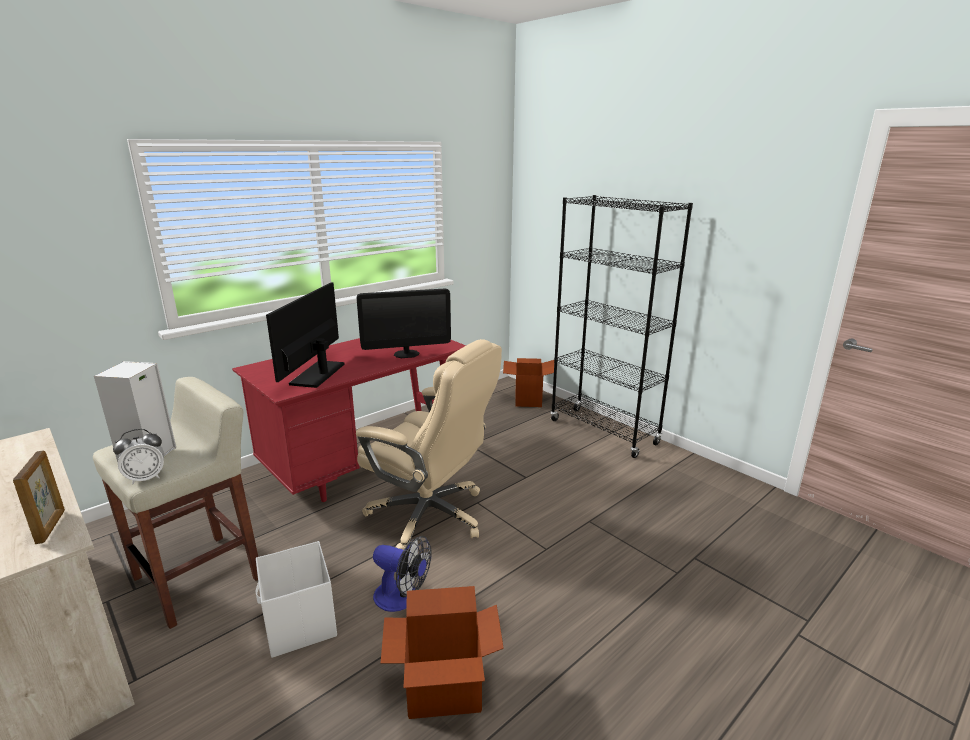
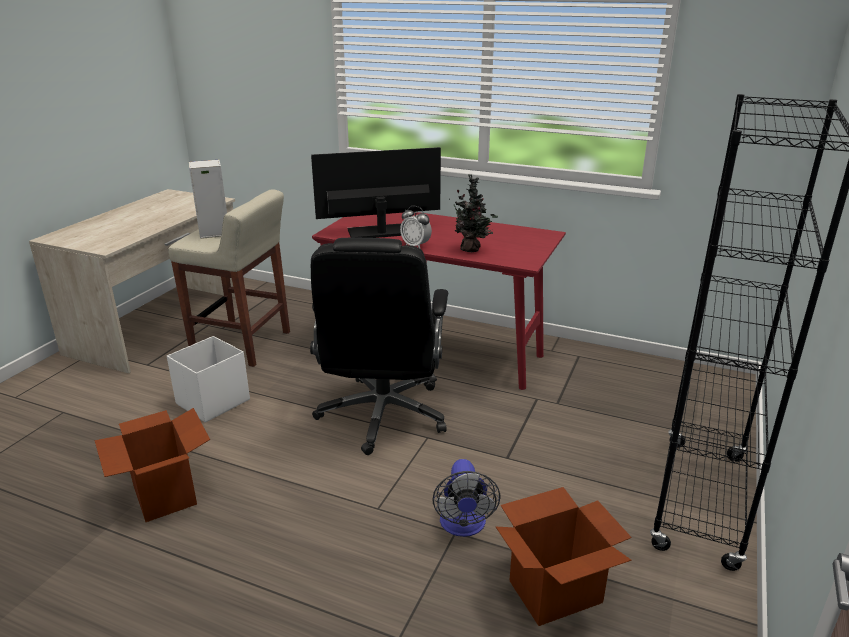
camera: 65 degrees right, 5 degrees up
picture frame [13,450,65,544] -> none
alarm clock [113,429,164,485] -> alarm clock moved to [400,206,432,248]
monitor [356,289,451,358] -> potted plant [449,174,498,252]
beige office chair [356,339,502,550] -> black office chair [310,238,448,455]
fan [373,536,432,612] -> fan moved to [432,459,500,537]
cardboard box [503,358,554,407] -> cardboard box moved to [496,487,632,626]

